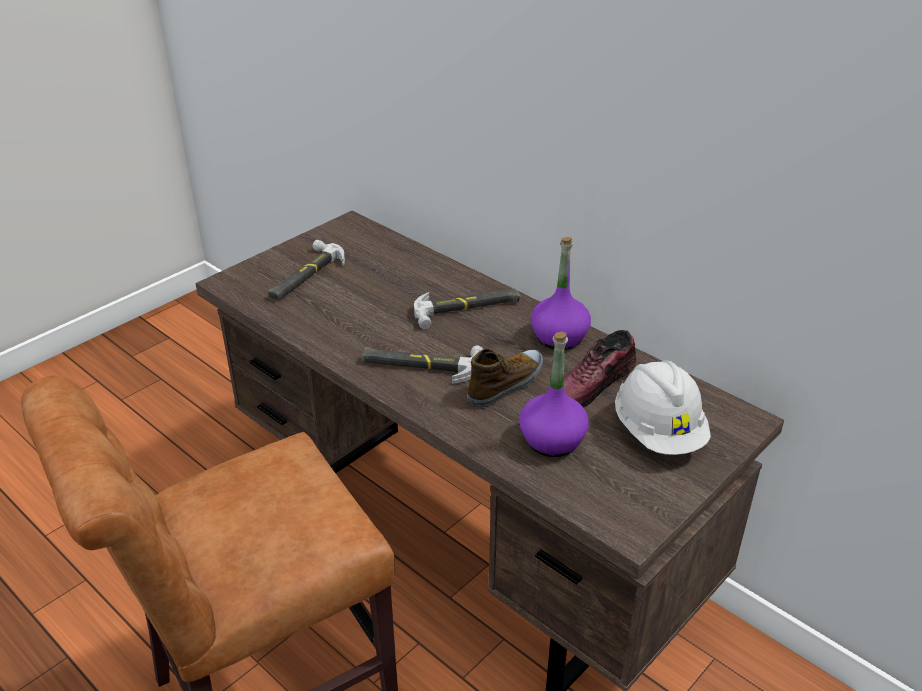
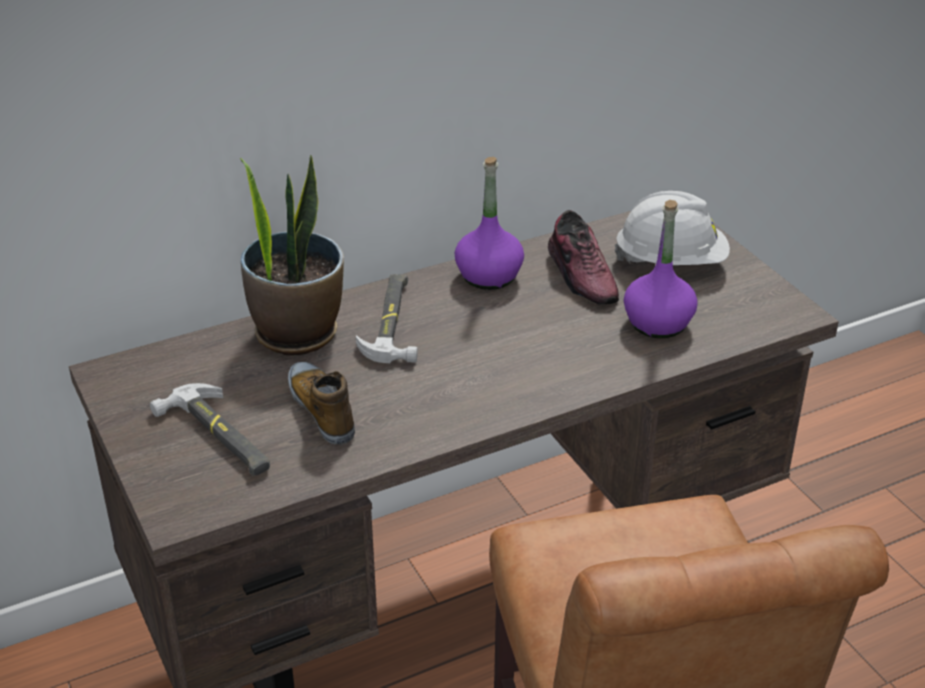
camera: 70 degrees left, 0 degrees up
hammer [362,346,483,384] -> none
shoe [467,349,543,407] -> shoe moved to [288,362,355,445]
none -> potted plant [239,155,344,356]

